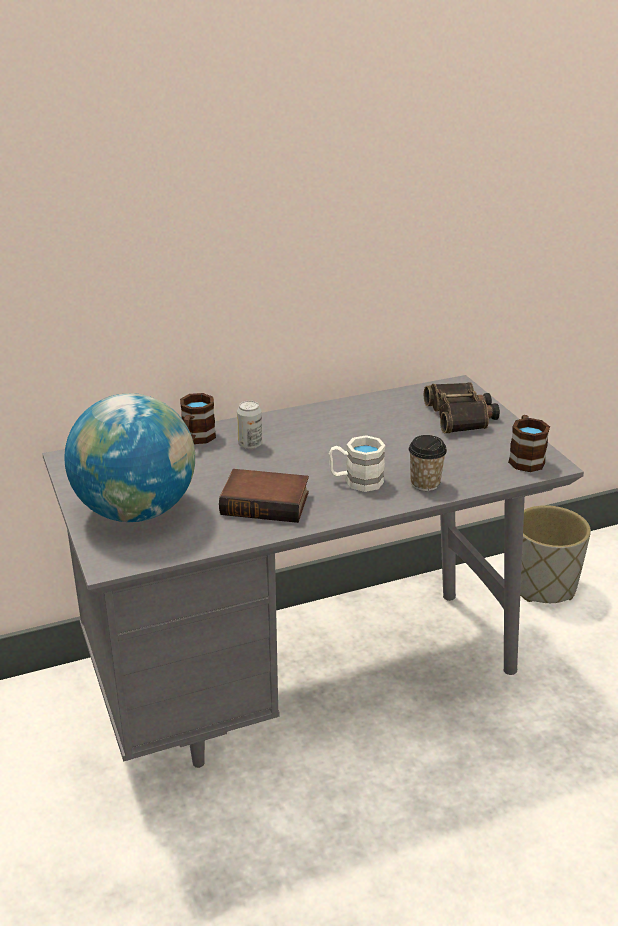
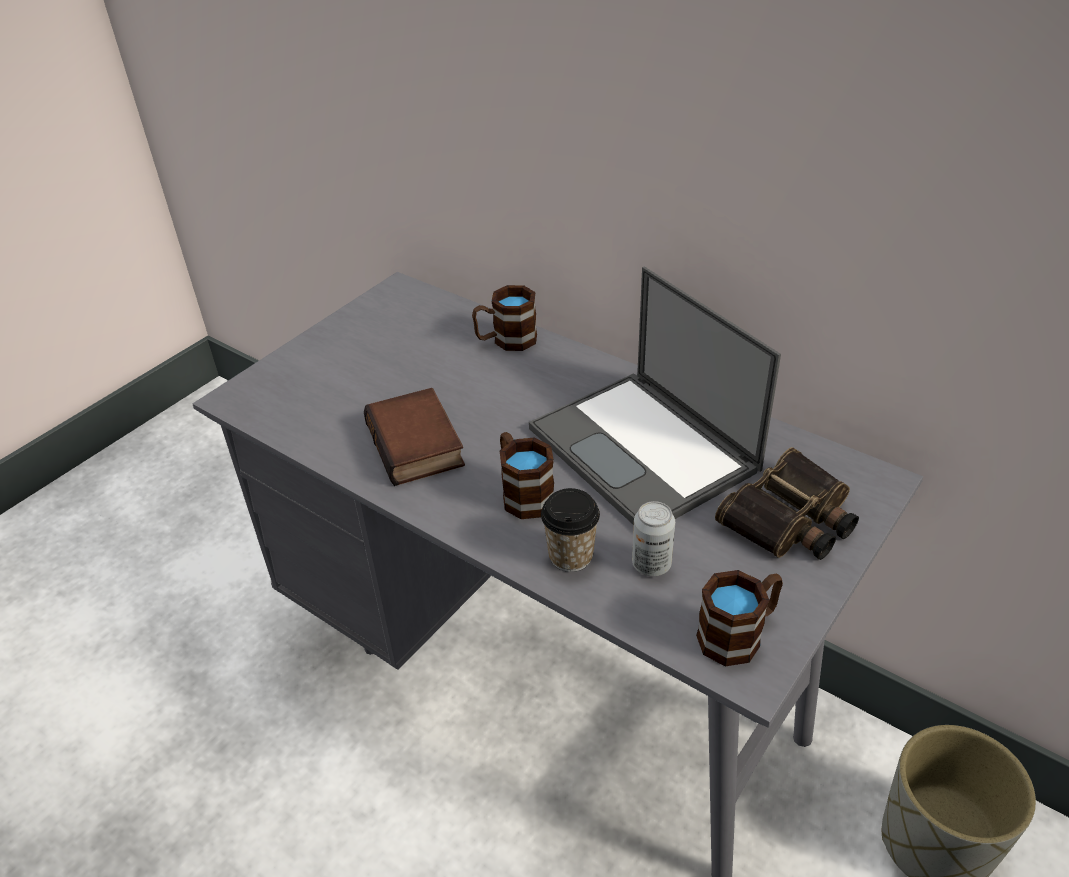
camera: 60 degrees right, 10 degrees up
globe [64,393,195,522] -> none
can [237,401,262,449] -> can moved to [632,501,675,576]
white mug [329,435,386,492] -> brown mug [500,432,554,519]
none -> laptop [529,267,781,525]

